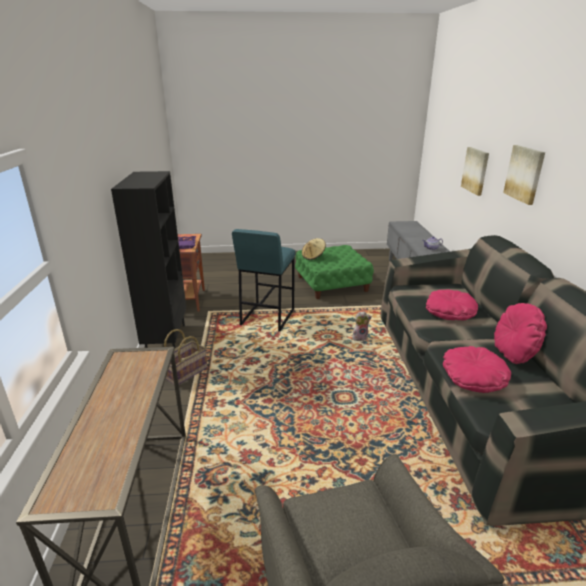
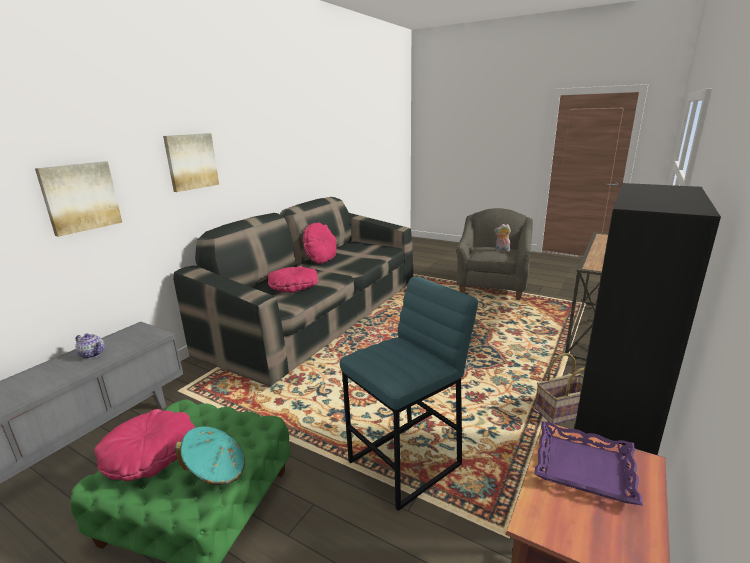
camera: 145 degrees left, 5 degrees down
beige hat [302,238,326,260] -> turquoise hat [175,426,245,485]
plush toy [352,311,372,341] -> plush toy moved to [495,224,511,252]
pink pillow [443,346,511,393] -> pink pillow moved to [95,409,195,481]

